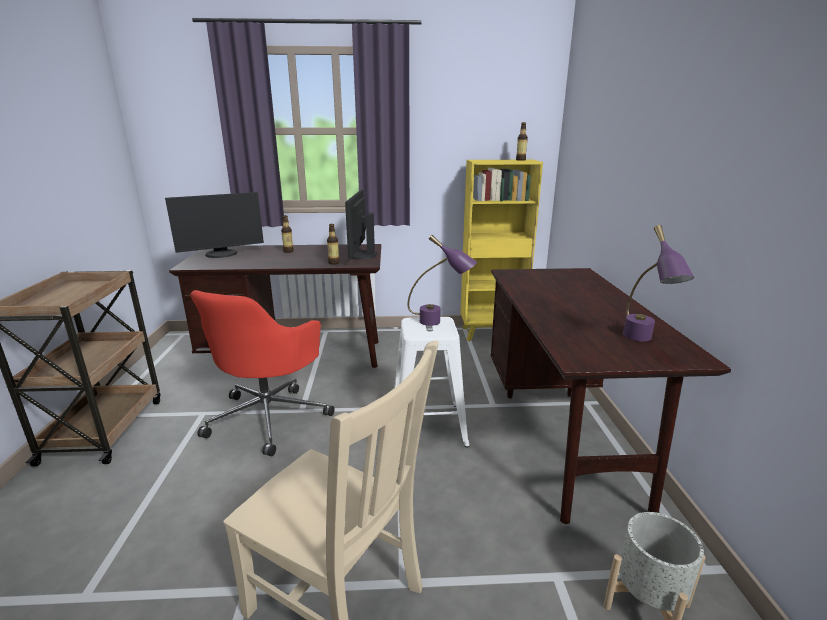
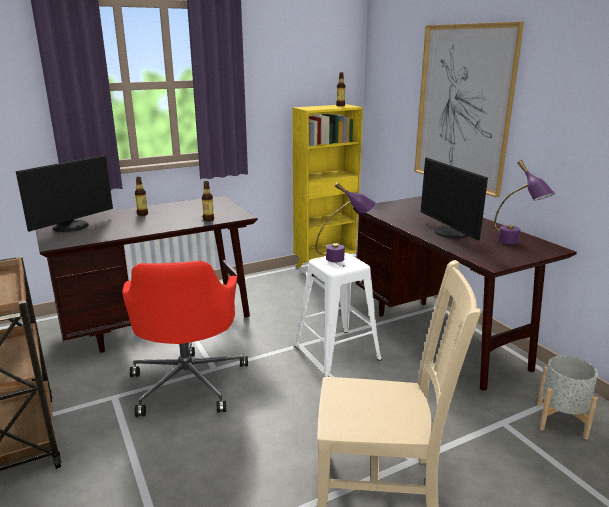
camera: 25 degrees left, 0 degrees up
monitor [345,190,377,260] -> monitor moved to [421,157,488,240]
none -> picture [414,22,524,197]

